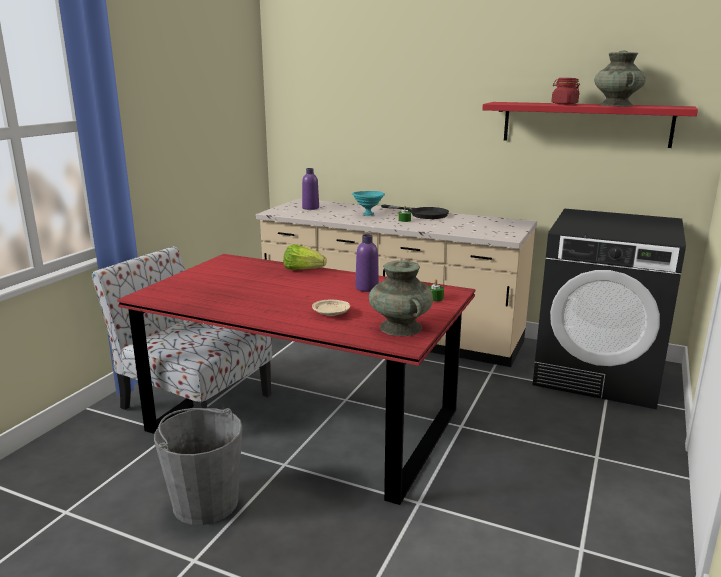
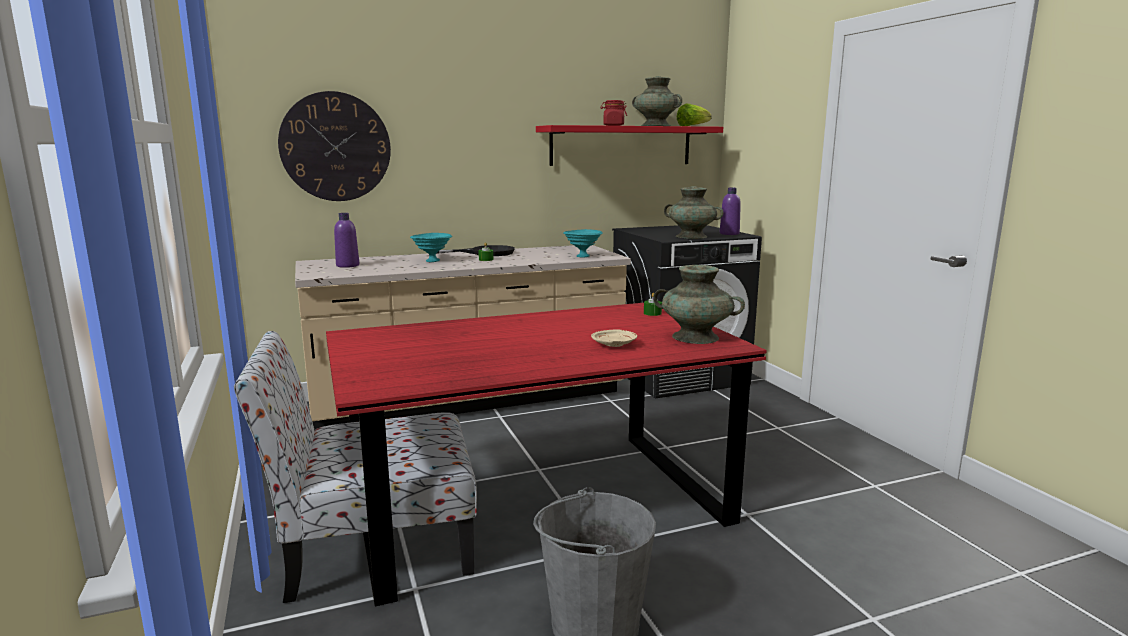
camera: 45 degrees left, 5 degrees down
lettuce [283,244,327,270] -> lettuce moved to [677,103,712,126]
purple bottle [355,234,379,292] -> purple bottle moved to [720,188,741,235]
none -> wall clock [278,91,391,201]
none -> turquoise bowl [563,229,603,258]
none -> turquoise vase [664,186,724,239]

